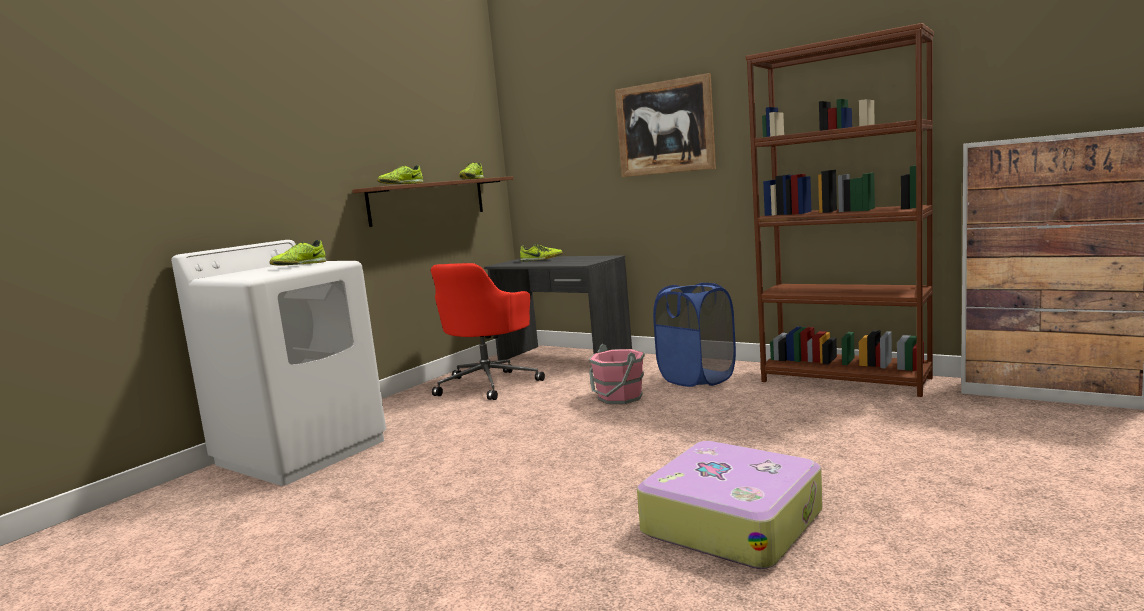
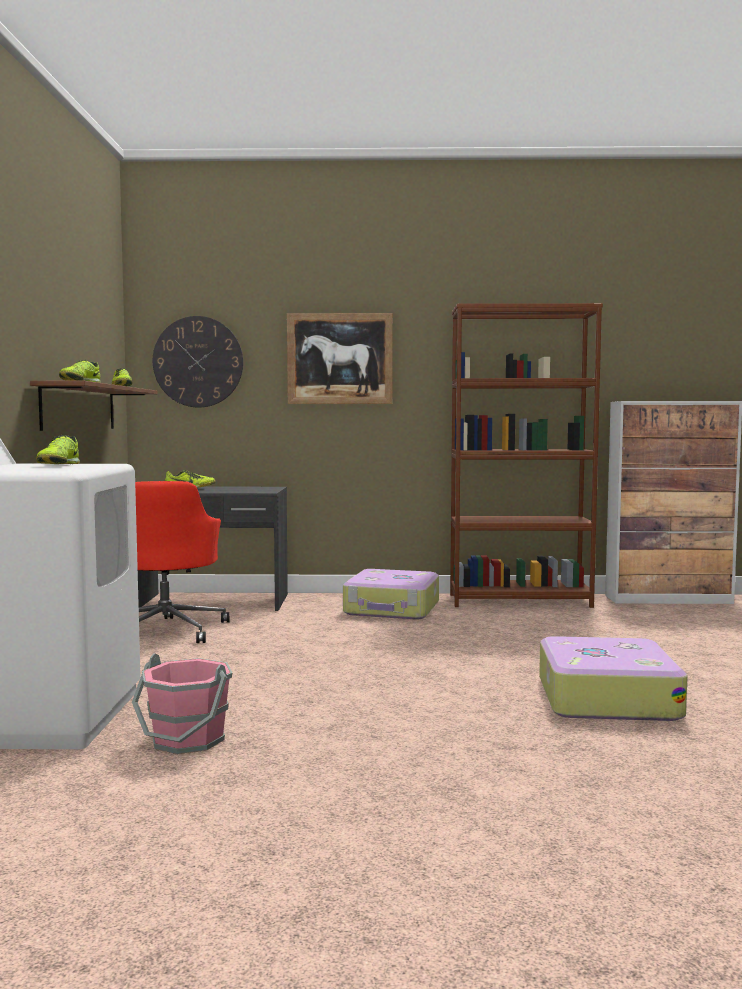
camera: 35 degrees left, 5 degrees down
pink bucket [589,344,645,404] -> pink bucket moved to [132,653,232,754]
blue laundry basket [653,283,736,387] -> suitcase [343,569,439,619]
none -> wall clock [153,316,243,408]

